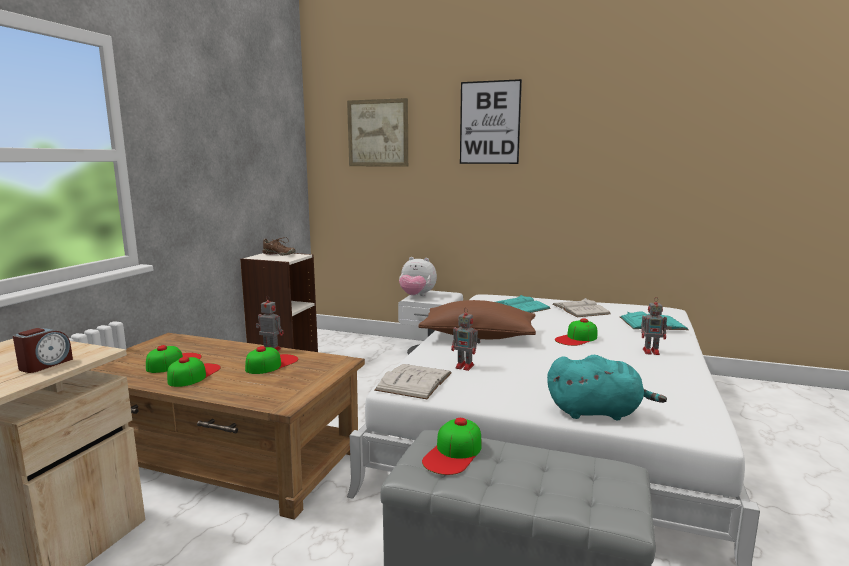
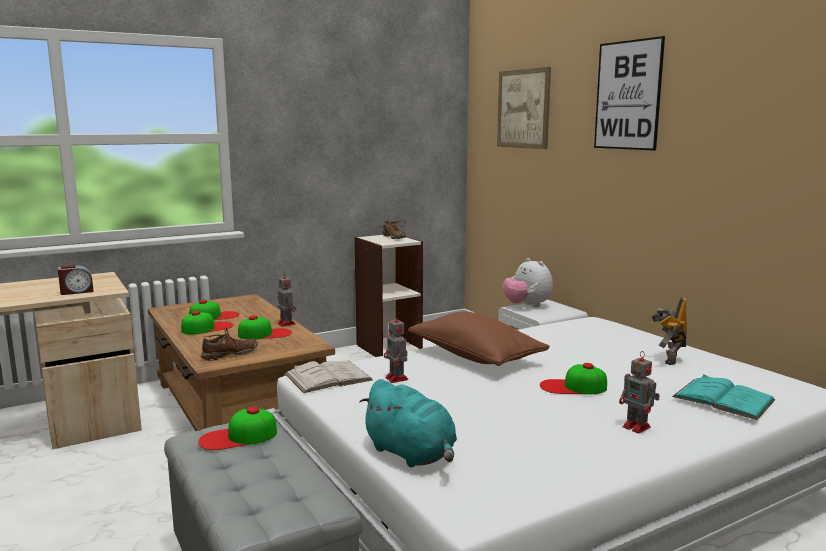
camera: 40 degrees right, 0 degrees up
turquoise book [496,295,551,313] -> none
white book [552,298,611,317] -> toy robot [652,297,687,365]
none -> brown shoe [201,328,258,361]

